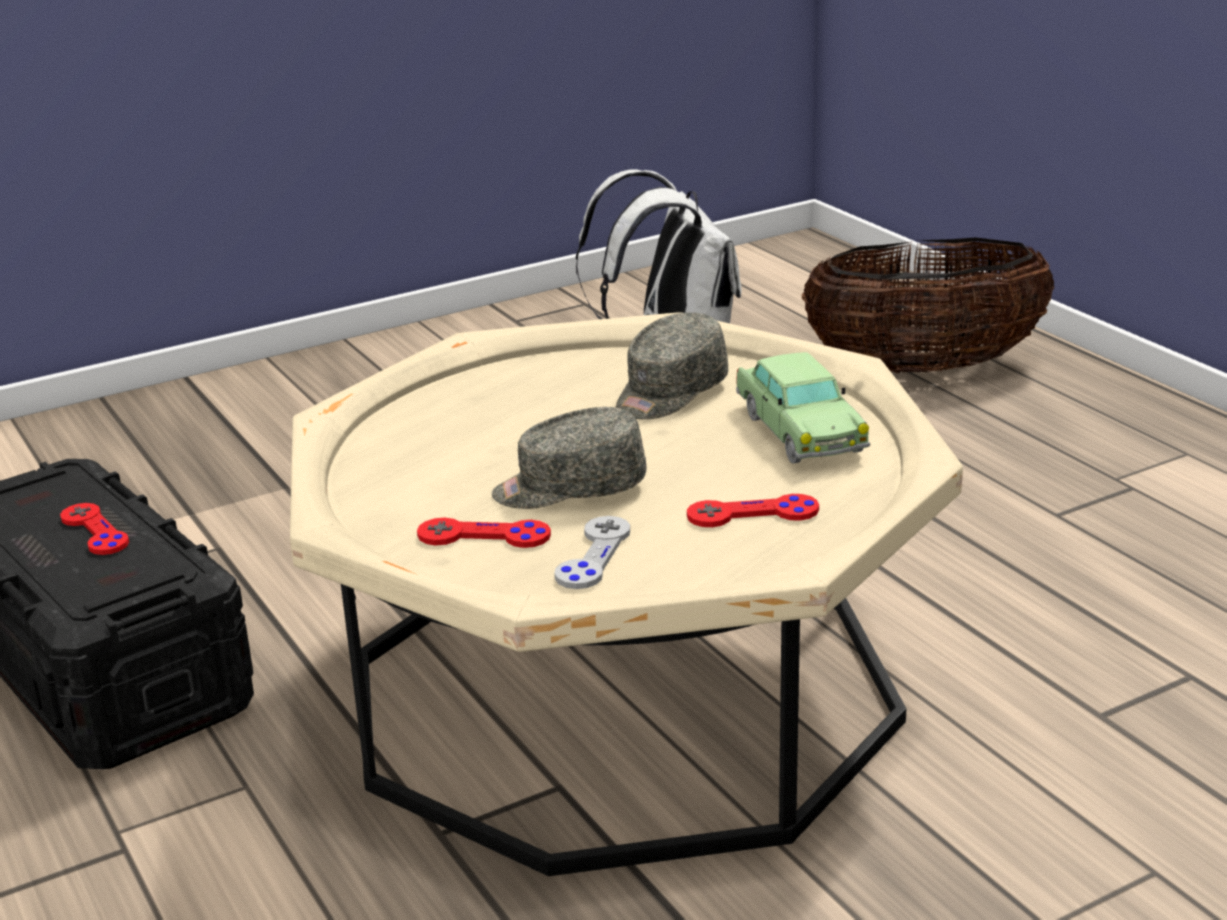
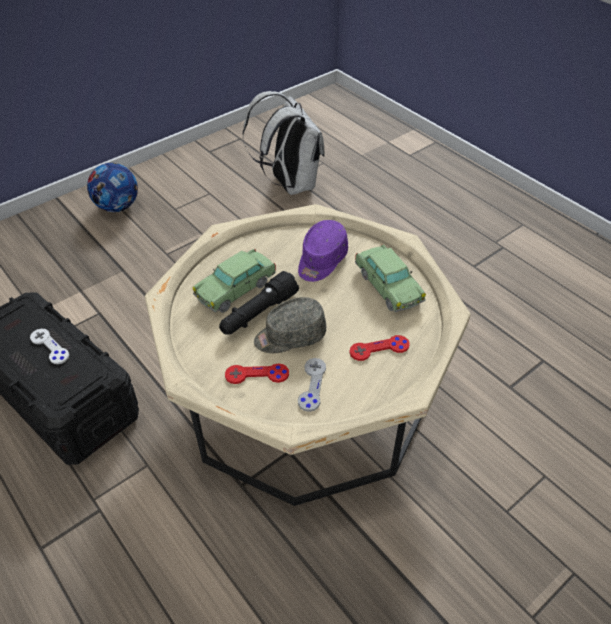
camera: 10 degrees left, 20 degrees up
red game controller [60,503,129,555] -> white game controller [30,329,69,364]
grey cap [616,313,728,419] -> purple cap [298,220,348,282]
basket [802,237,1055,374] -> none
none -> football [87,163,138,212]
none -> toy car [192,249,276,313]
none -> black flashlight [219,271,299,335]

